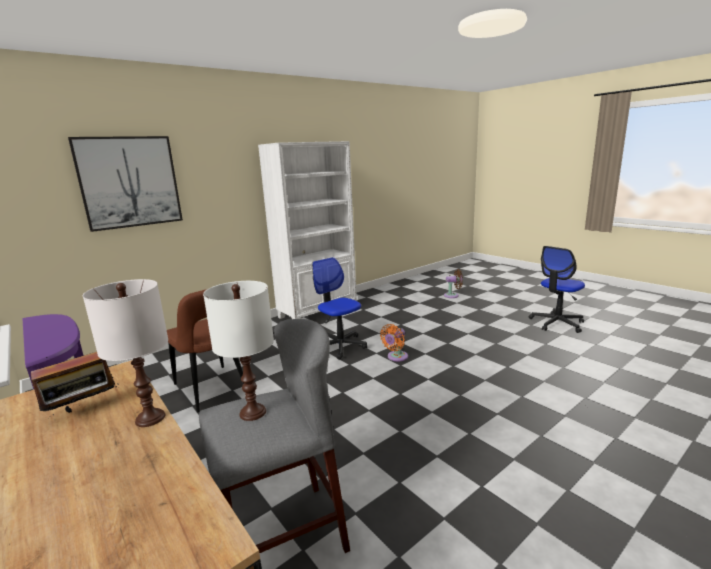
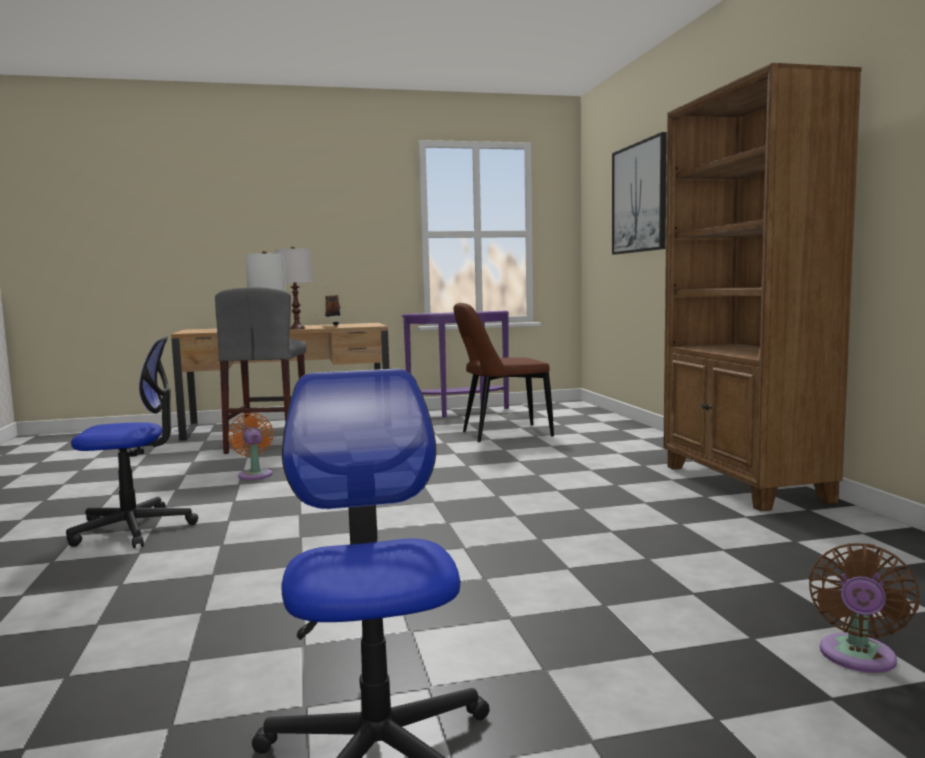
camera: 115 degrees right, 10 degrees down
white bookcase [258,141,357,319] -> brown bookcase [663,63,862,511]
office chair [312,257,367,360] -> office chair moved to [66,337,199,548]
orange fan [380,324,408,361] -> orange fan moved to [228,413,274,480]

